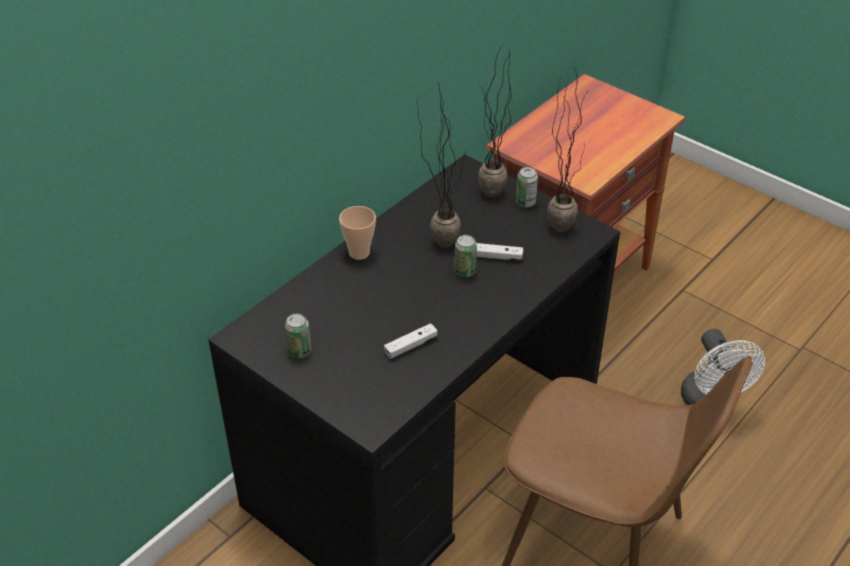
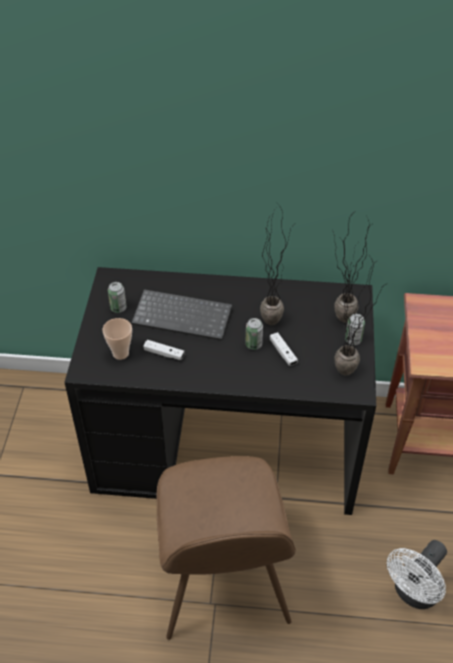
camera: 55 degrees right, 5 degrees up
cup [339,206,376,260] -> cup moved to [102,318,132,360]
none -> keyboard [132,289,232,341]

